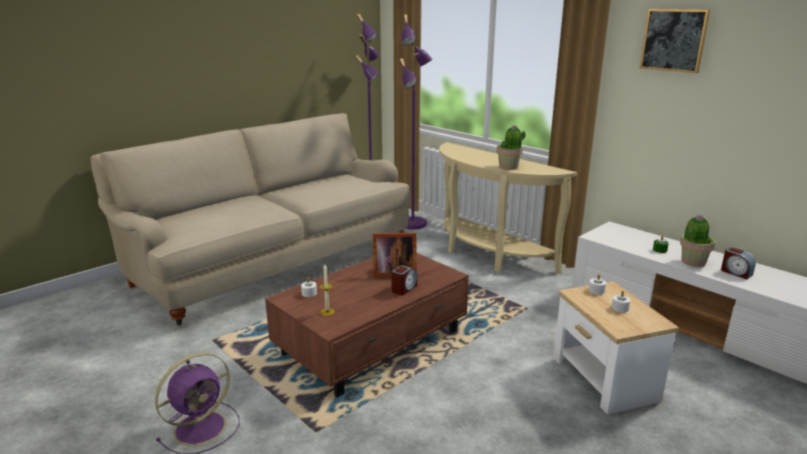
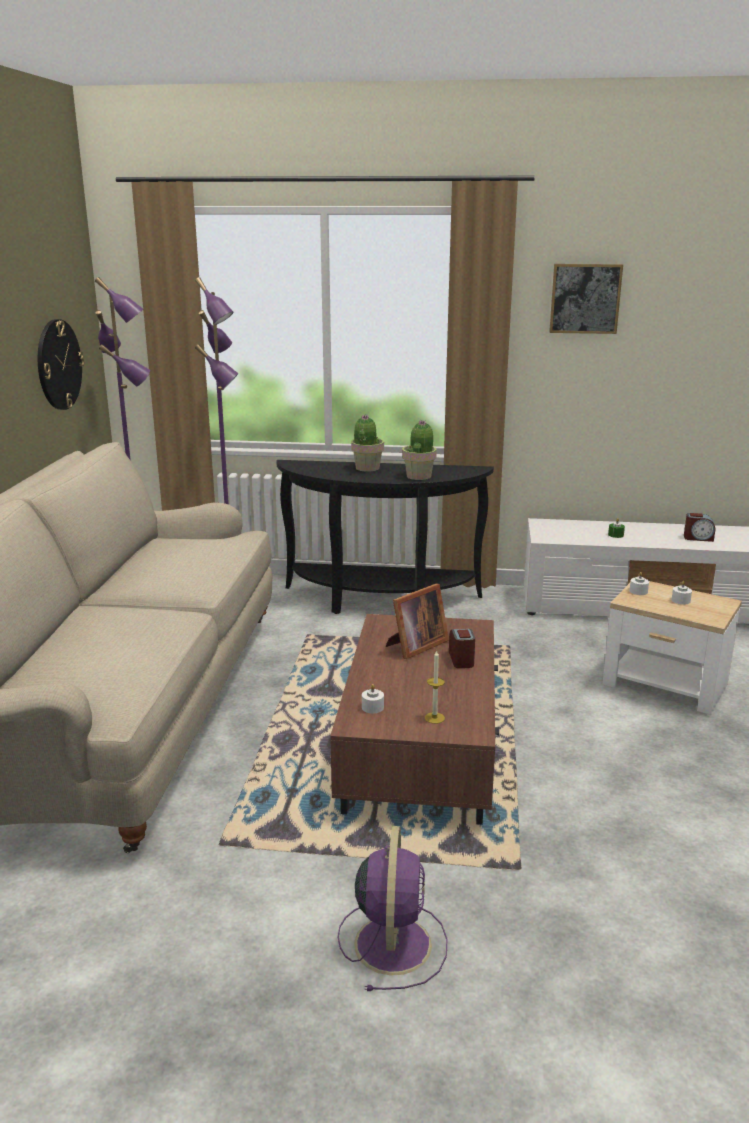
camera: 40 degrees left, 0 degrees up
beige console table [439,142,577,273] -> black console table [276,460,494,614]
potted plant [680,214,716,267] -> potted plant moved to [351,415,384,472]
none -> wall clock [38,319,84,410]

